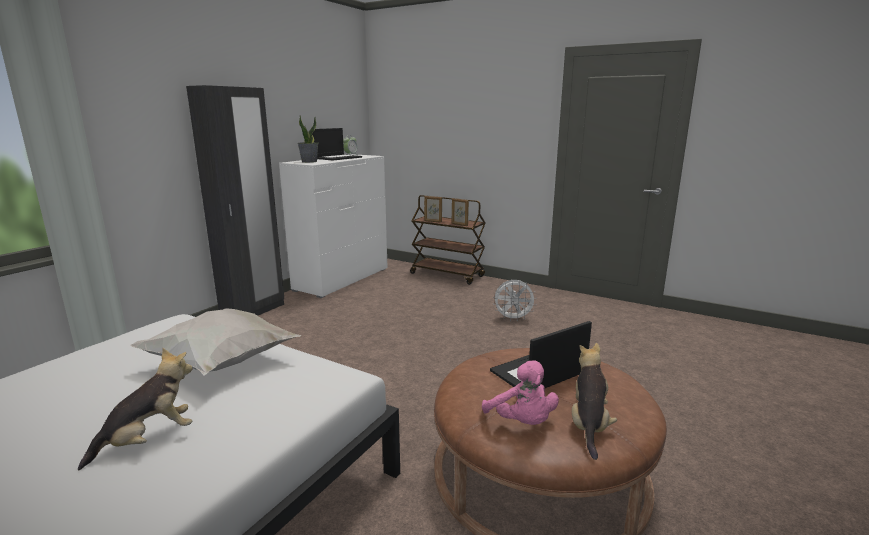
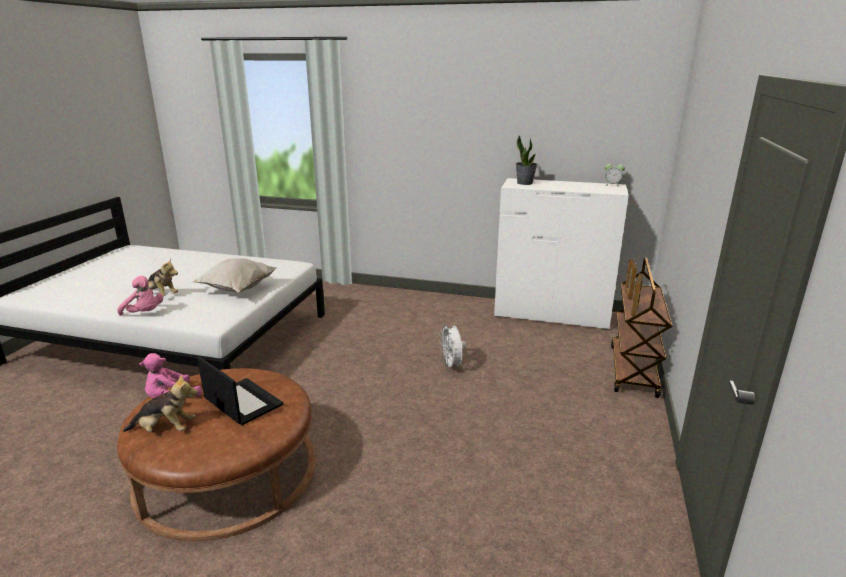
camera: 75 degrees right, 5 degrees up
black wardrobe [186,85,284,316] -> none
laptop [312,128,362,161] -> none
white fan [493,280,537,321] -> white fan moved to [439,324,466,370]
none -> pink plush toy [117,276,163,316]

